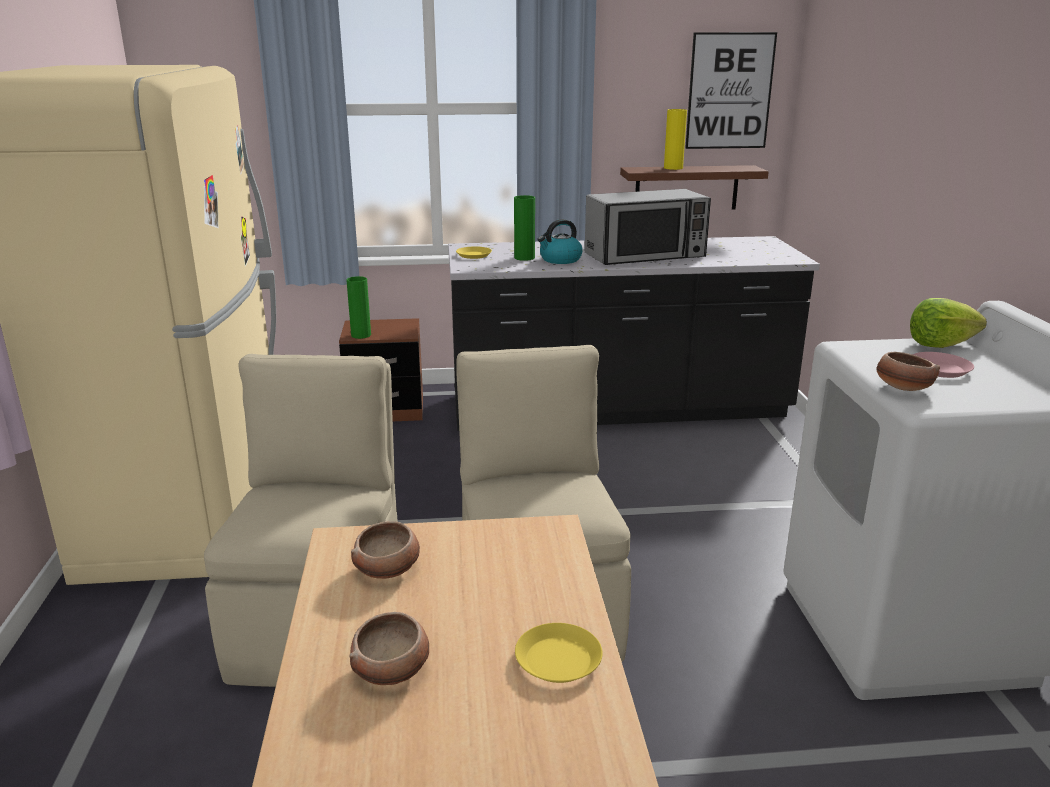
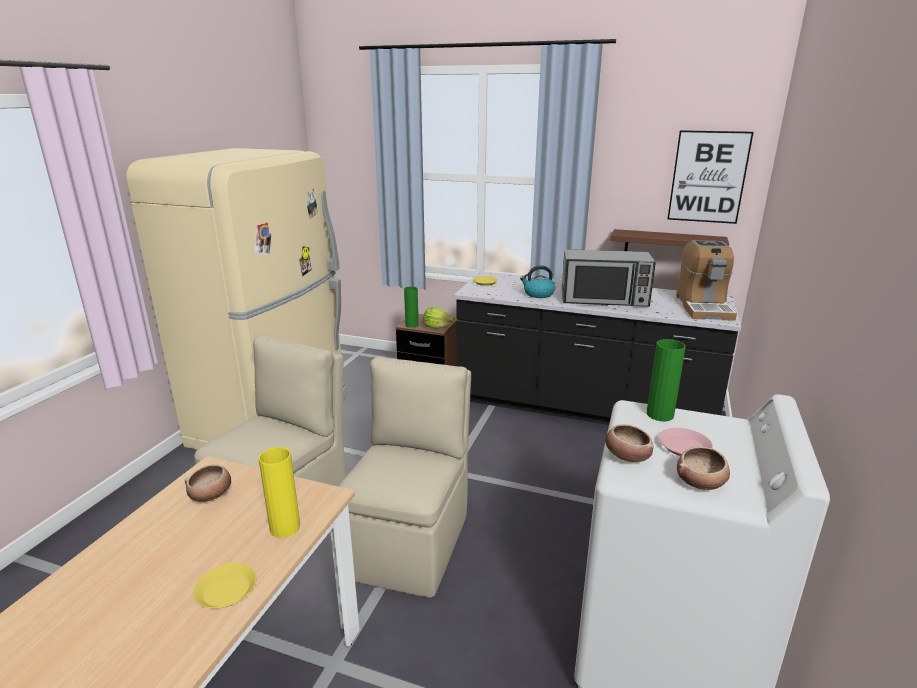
camera: 25 degrees right, 0 degrees up
bowl [349,612,429,685] -> bowl moved to [677,447,730,490]
green vase [514,195,535,261] -> green vase moved to [647,339,686,421]
yellow vase [664,109,687,170] -> yellow vase moved to [259,447,300,538]
lettuce [910,298,987,348] -> lettuce moved to [423,307,455,328]
none -> coffee machine [676,240,737,321]

